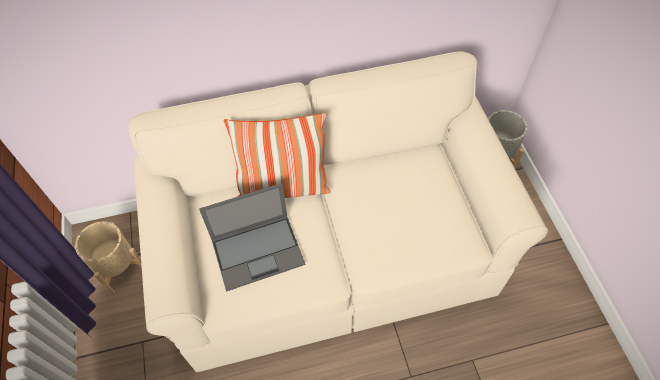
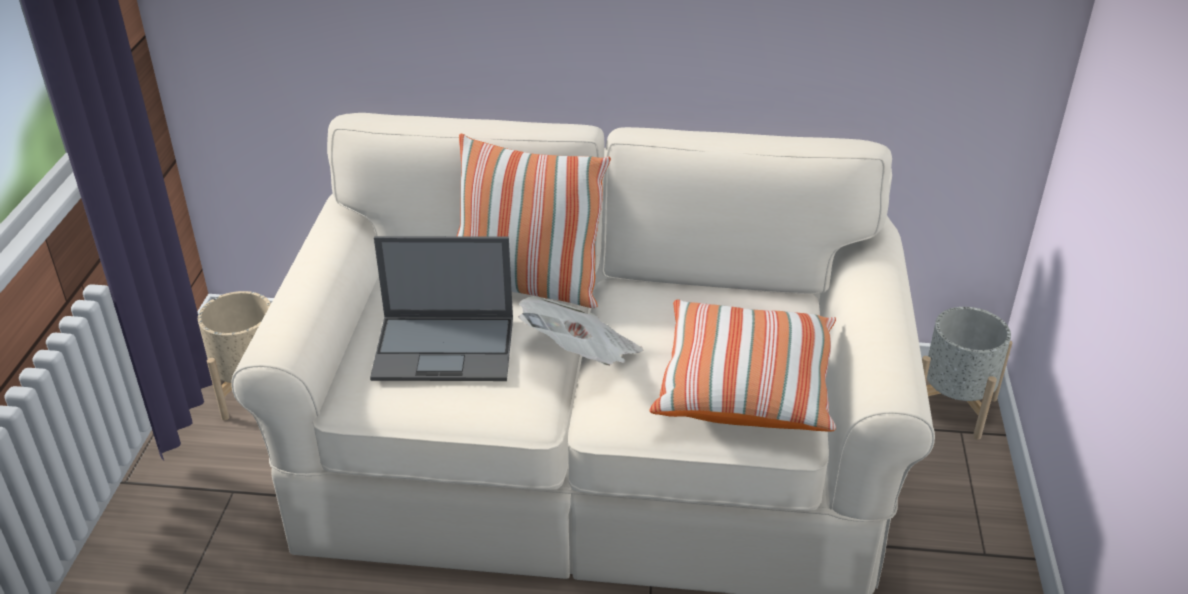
camera: 20 degrees right, 20 degrees down
none -> newspaper [518,296,643,366]
none -> pillow [649,300,836,432]

